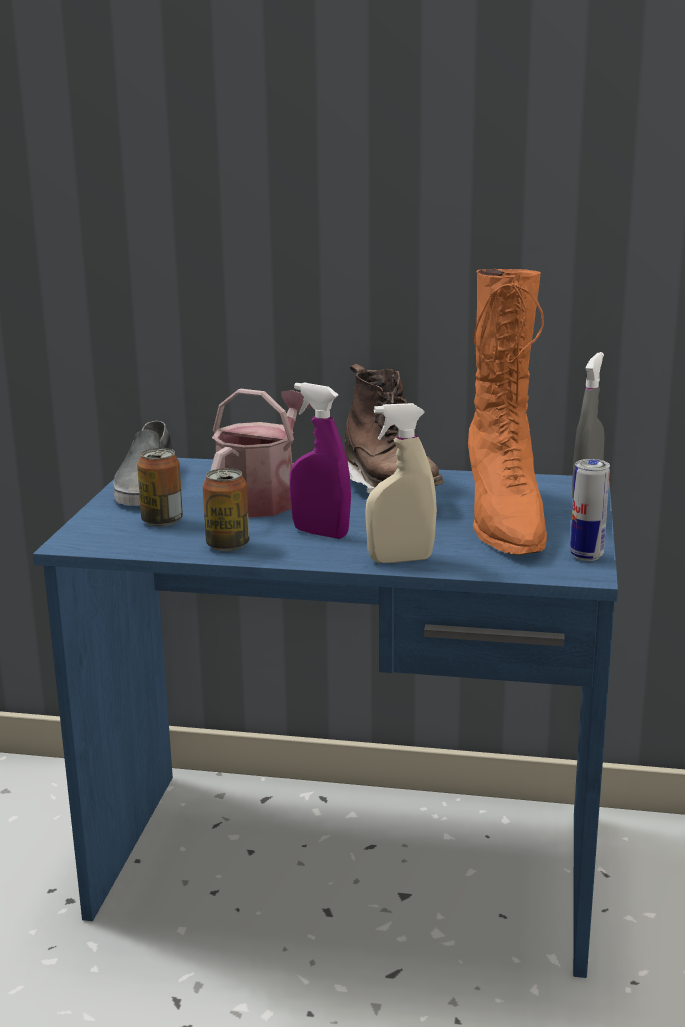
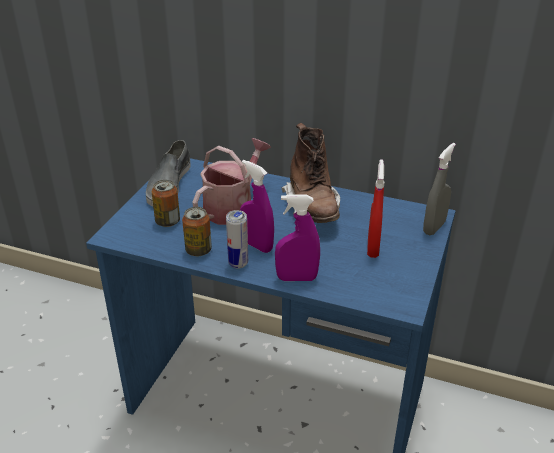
camera: 10 degrees right, 15 degrees up
beige spray bottle [365,403,437,563] -> purple spray bottle [275,194,320,281]
orange boot [468,269,547,555] -> red spray bottle [367,159,385,258]
can [570,459,610,561] -> can moved to [226,210,248,269]

